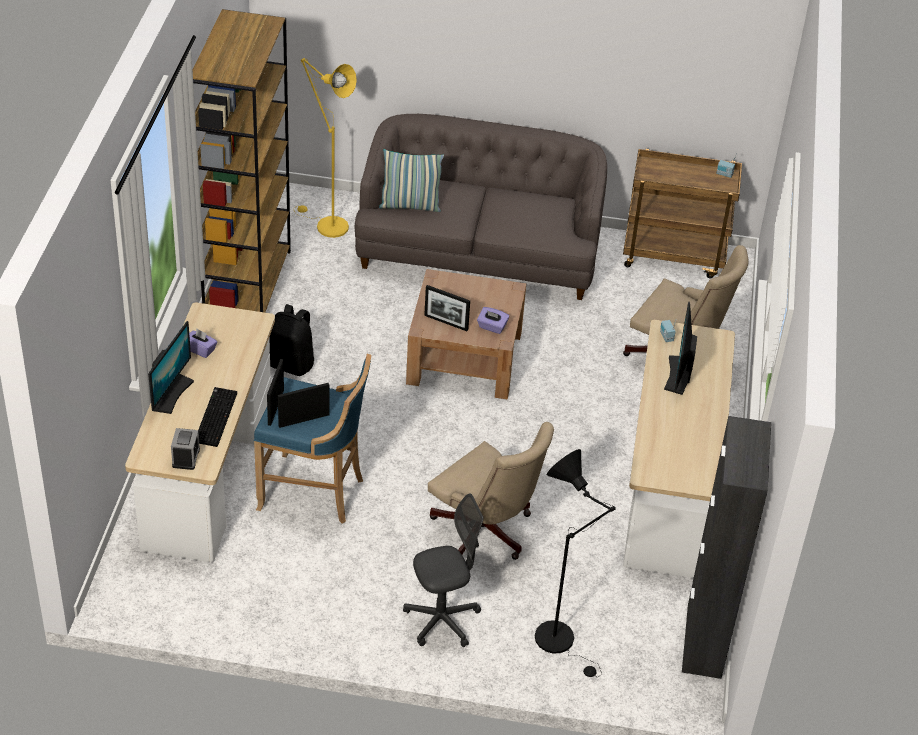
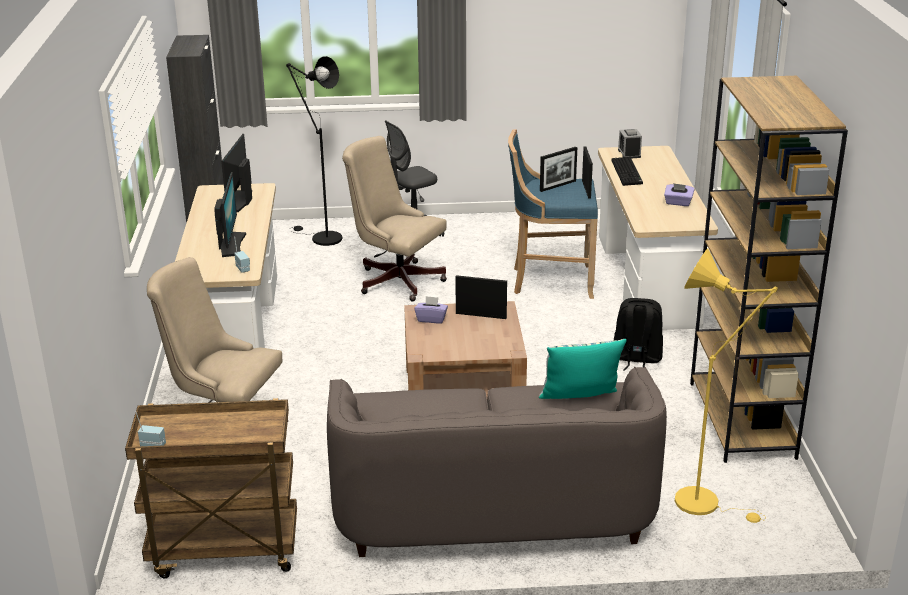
camera: 170 degrees right, 15 degrees down
monitor [148,321,194,414] -> monitor moved to [221,134,252,212]

